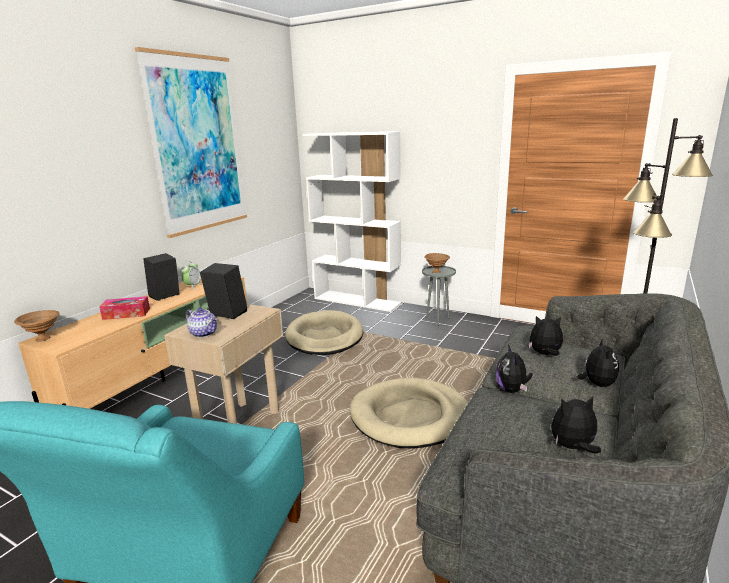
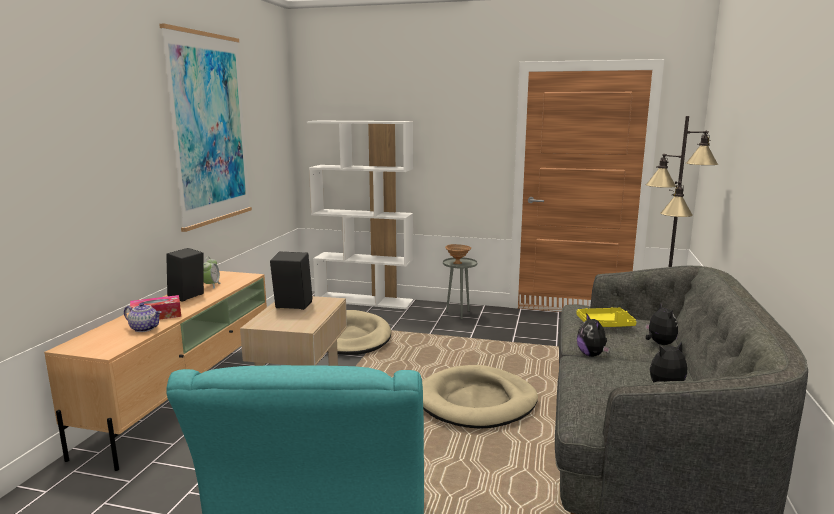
camera: 15 degrees left, 5 degrees down
brown bowl [14,310,60,342] -> none
teapot [185,308,217,338] -> teapot moved to [124,303,162,332]
plush toy [529,316,563,356] -> yellow tray [576,307,637,327]

